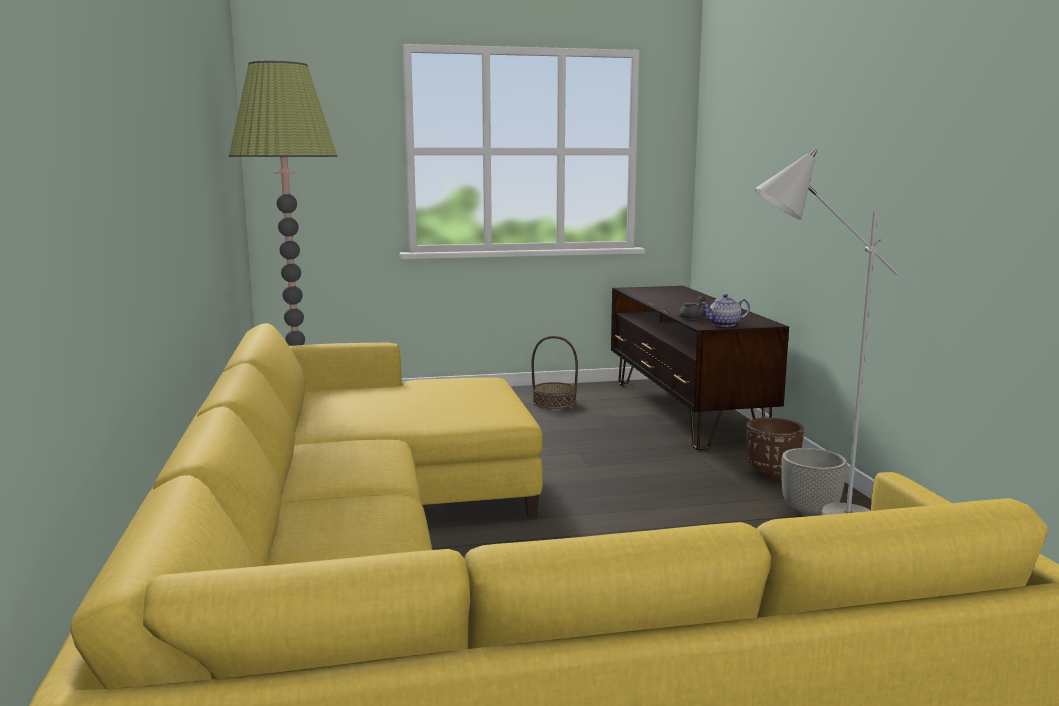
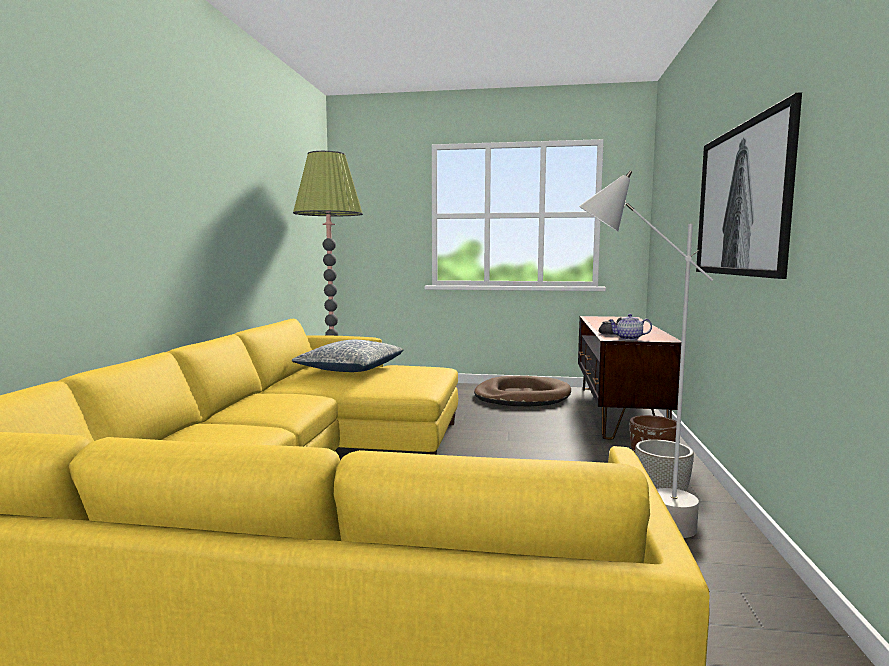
camera: 20 degrees right, 5 degrees down
basket [532,336,578,409] -> brown dog bed [474,376,571,406]
none -> pillow [292,340,404,372]
none -> picture [696,92,802,279]

